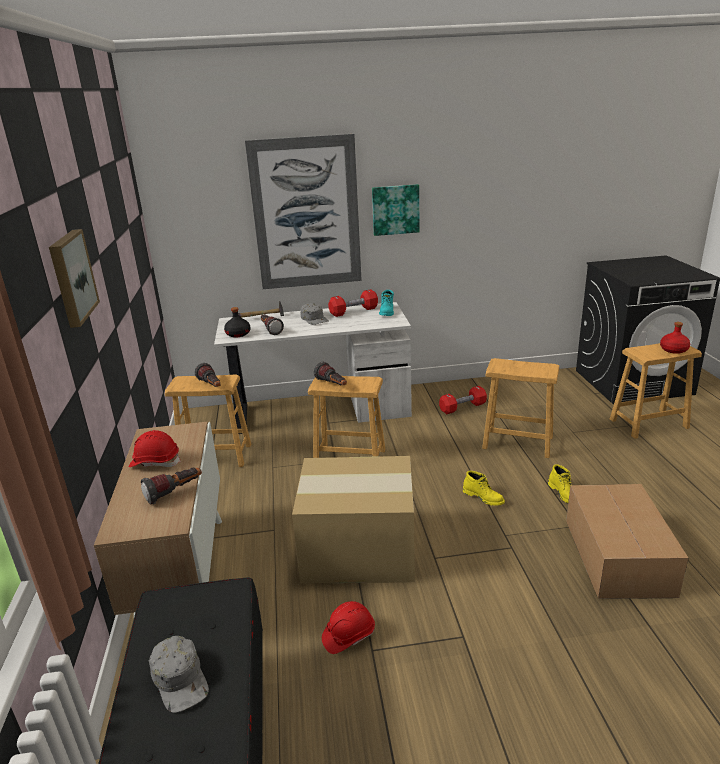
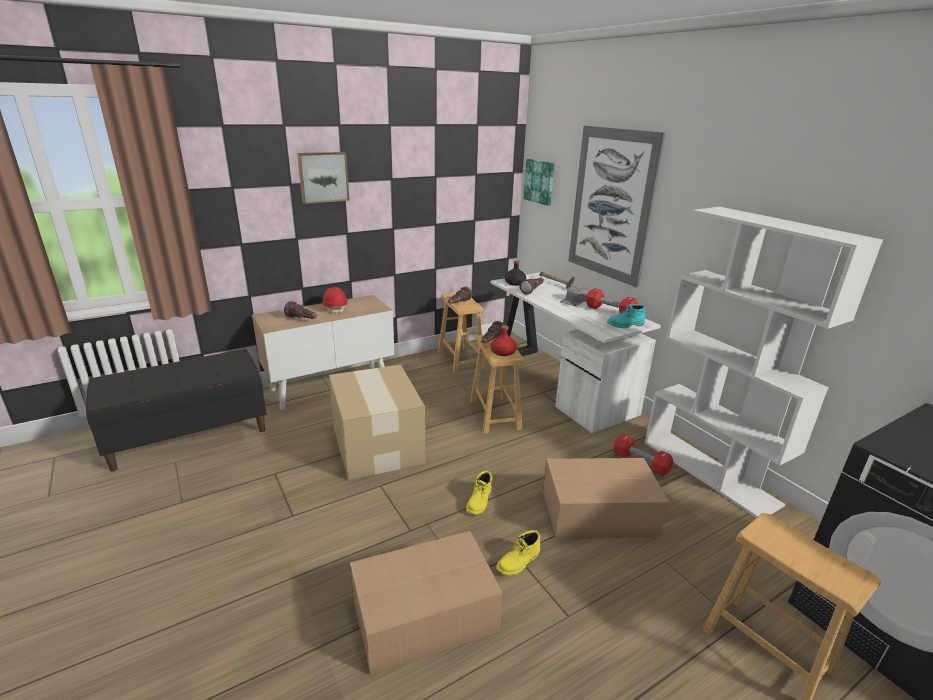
camera: 65 degrees right, 0 degrees up
grey cap [149,636,209,713] -> none
red hard hat [322,601,375,654] -> none
picture [372,184,420,236] -> picture moved to [524,159,555,206]
brown stool [482,358,559,458] -> cardboard box [543,458,669,539]
red bottle [660,322,690,354] -> red bottle moved to [491,325,517,356]
none -> white bookcase [645,207,883,518]

